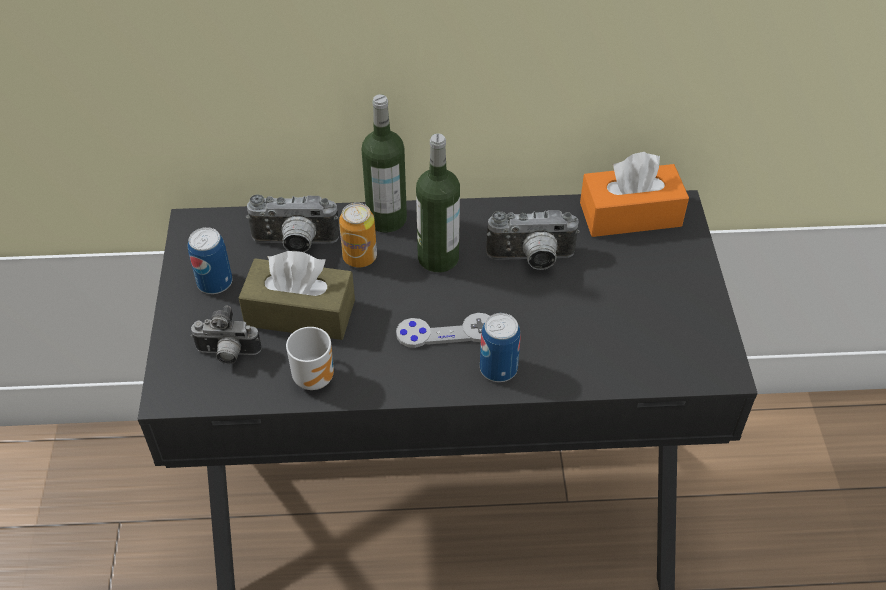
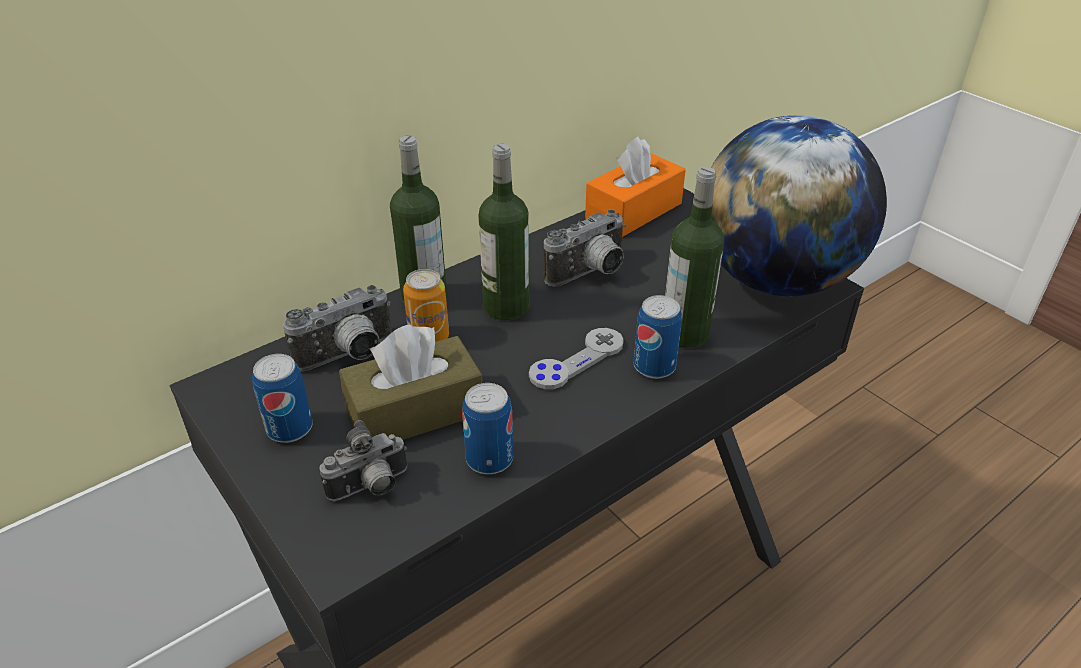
camera: 35 degrees left, 10 degrees down
mug [286,327,334,390] -> can [462,383,513,474]
none -> bottle [665,167,724,348]
none -> globe [711,115,887,296]

